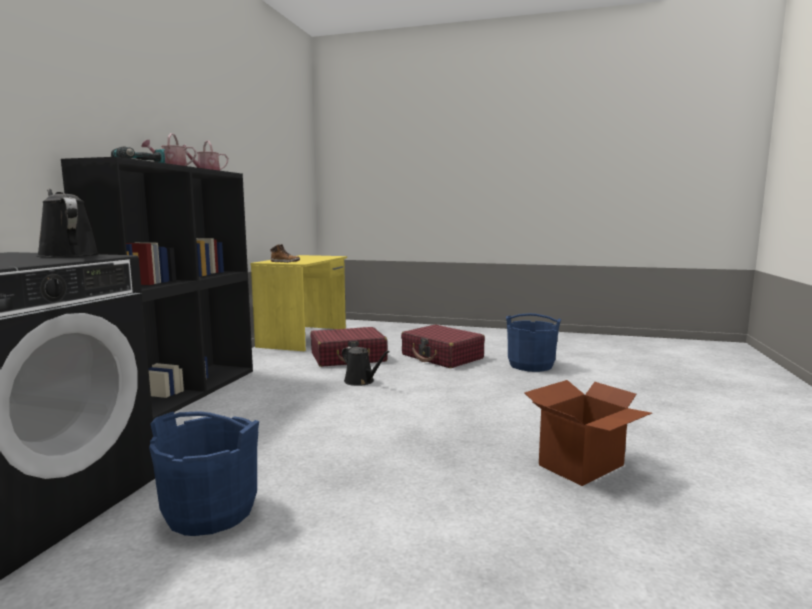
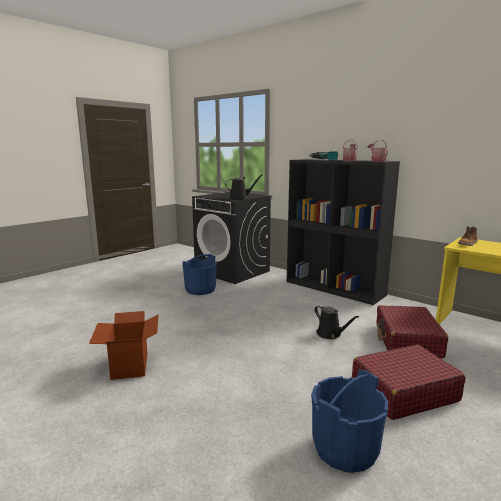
camera: 115 degrees right, 5 degrees up
black watering can [342,347,390,386] -> black watering can turned 105 degrees counterclockwise [314,305,359,339]

